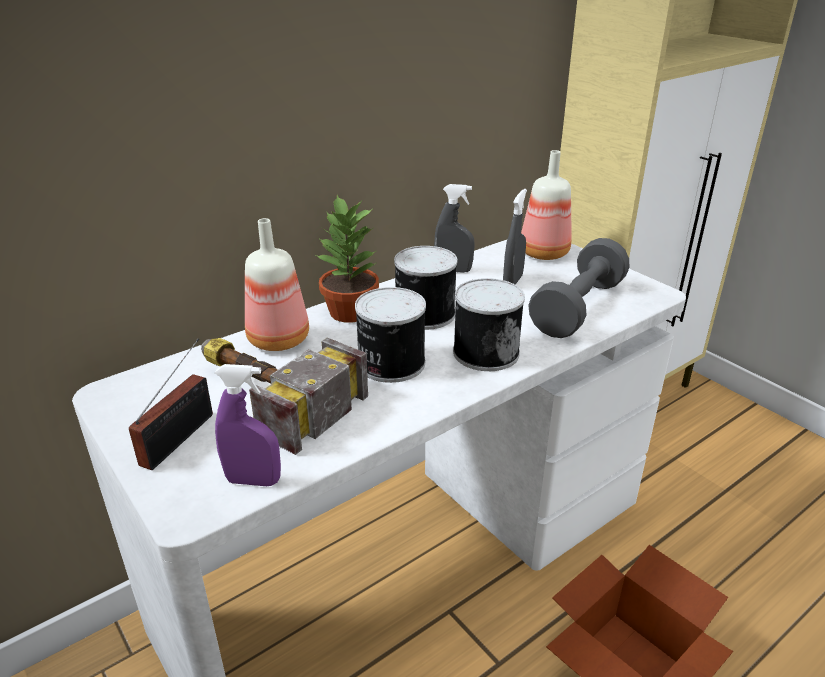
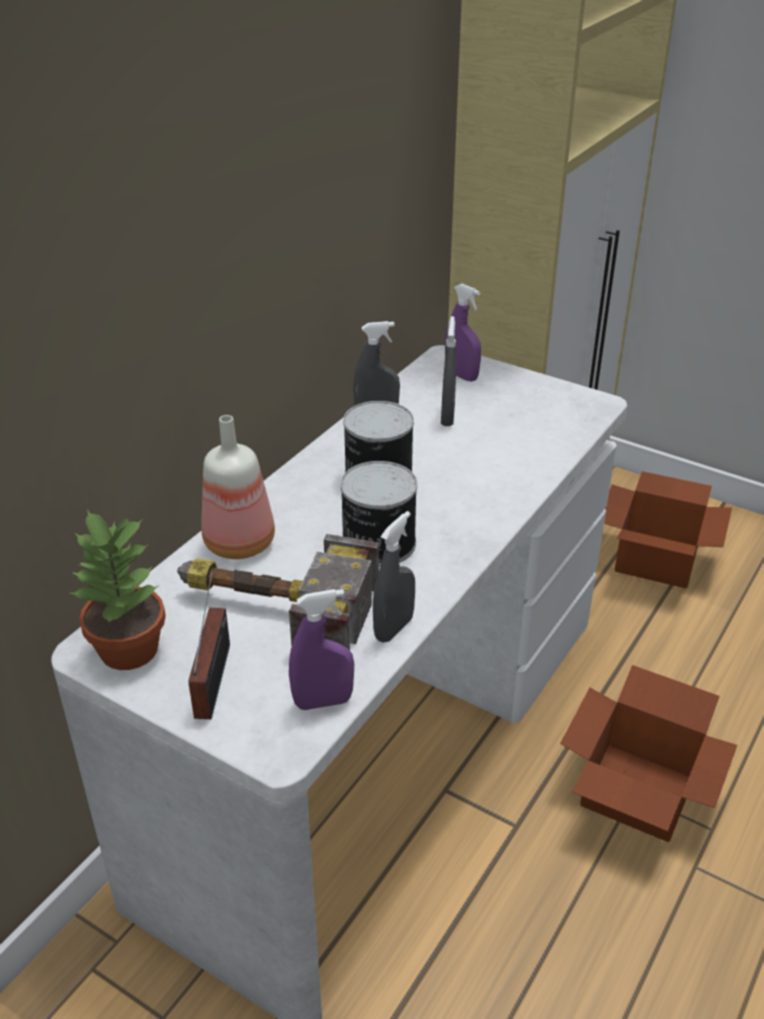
camera: 20 degrees left, 5 degrees up
potted plant [316,195,379,323] -> potted plant moved to [70,510,166,670]
can [453,278,525,371] -> none
bottle [521,150,572,260] -> purple spray bottle [445,283,481,382]
grey dumbbell [528,238,629,338] -> none
none -> grey spray bottle [373,511,415,643]
none -> cardboard box [604,471,732,588]

